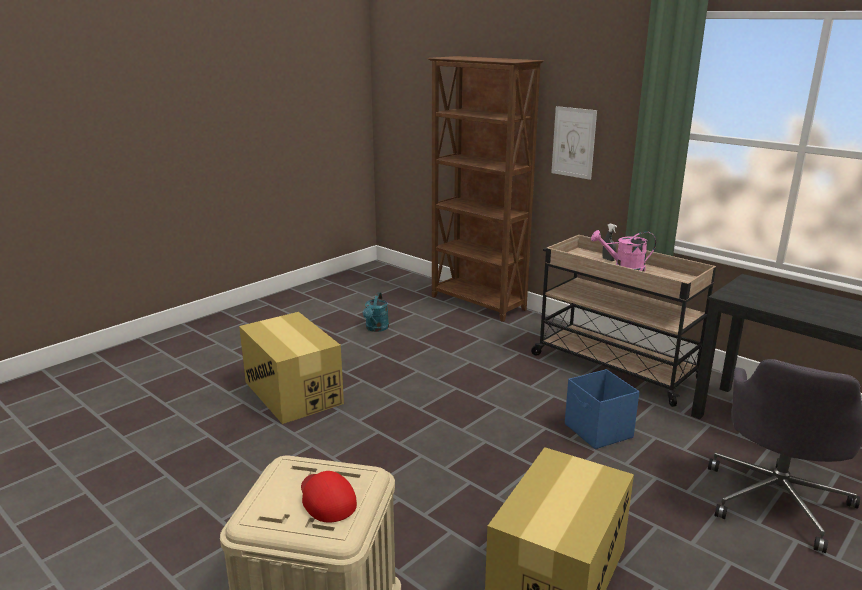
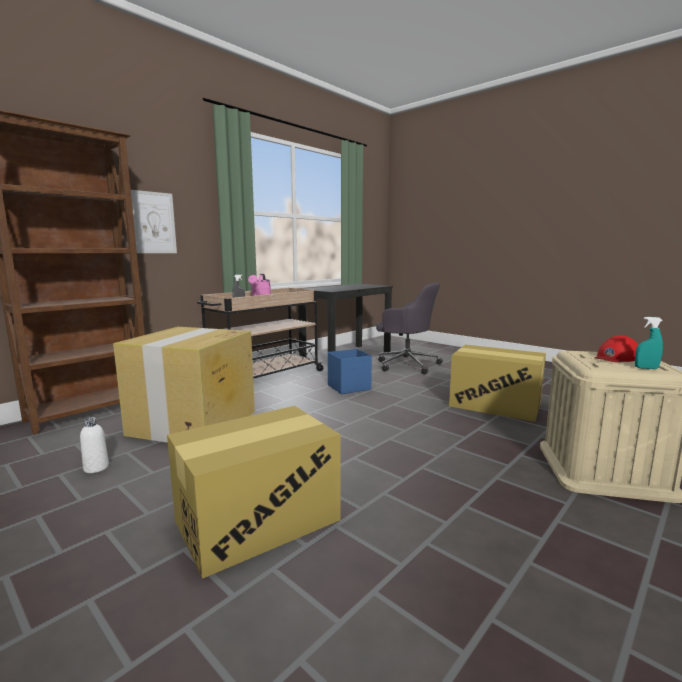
camera: 90 degrees left, 10 degrees down
turquoise watering can [363,292,389,332] -> white bottle [80,417,109,473]
none -> cardboard box [113,327,255,443]
none -> turquoise spray bottle [635,317,663,369]

